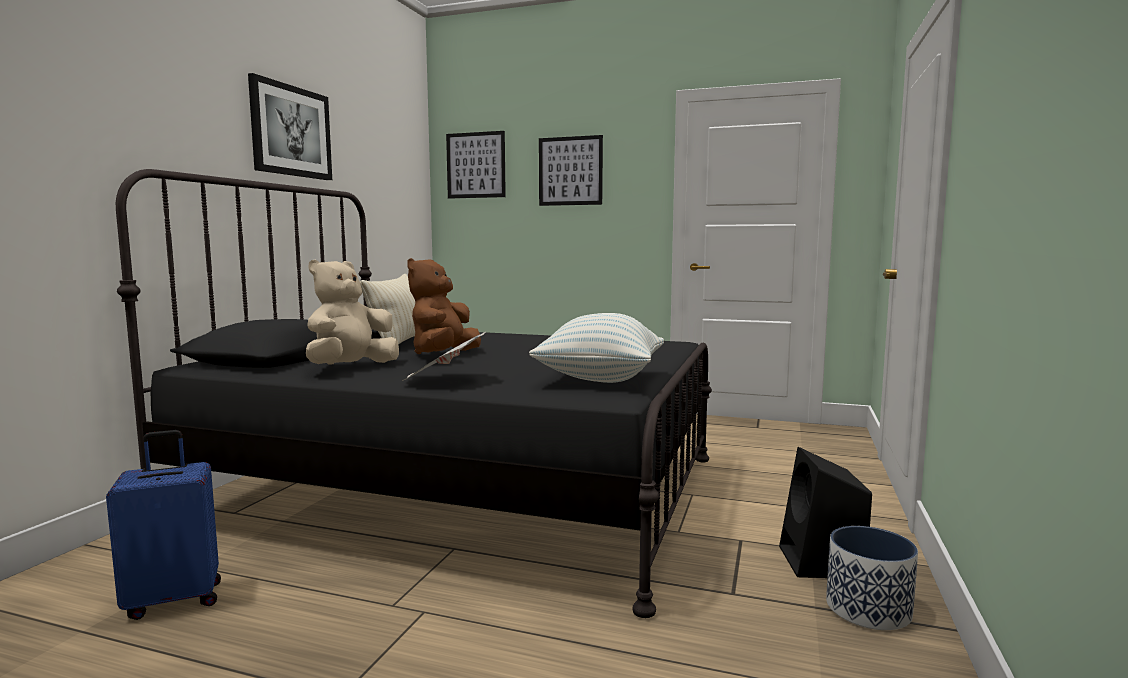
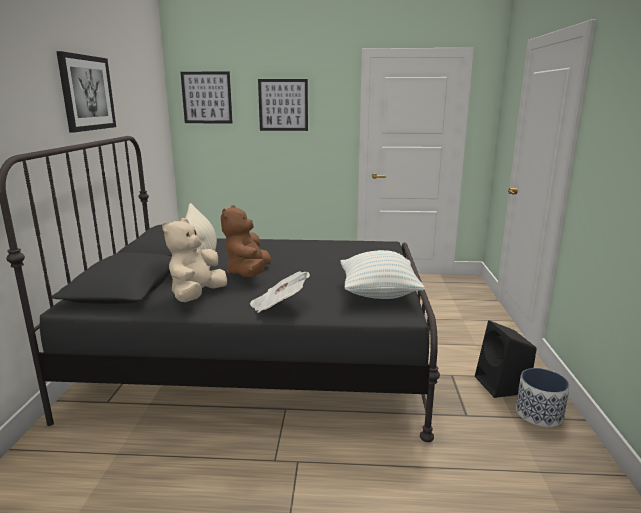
camera: 15 degrees left, 10 degrees up
blue suitcase [106,430,221,620] -> none

